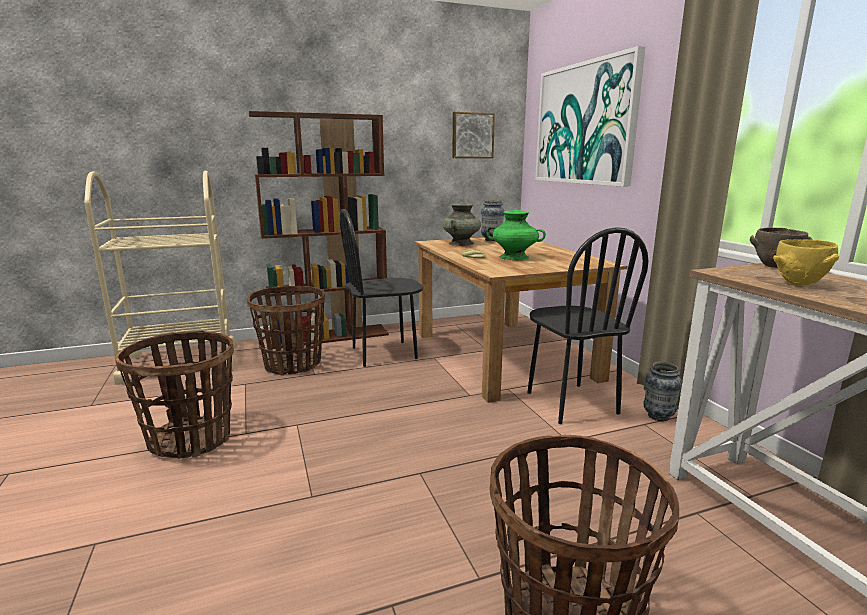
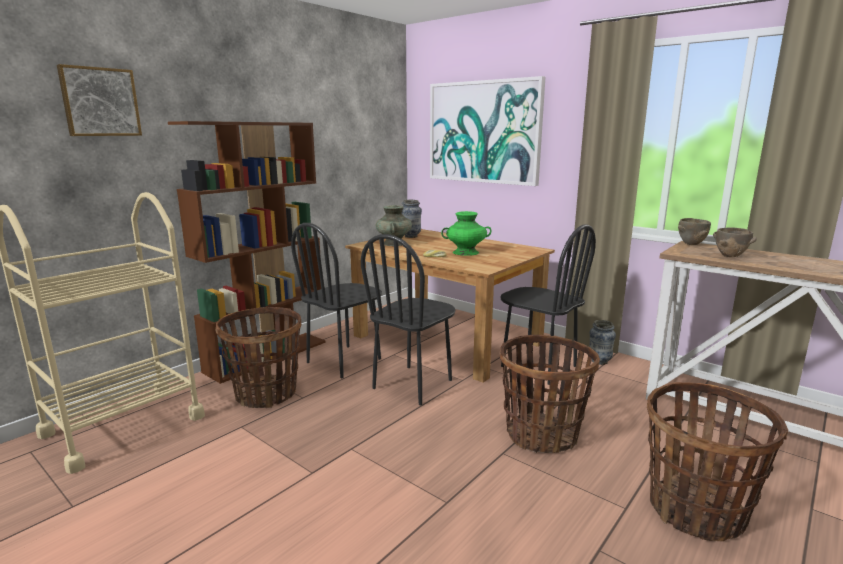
camera: 30 degrees left, 0 degrees up
basket [116,331,234,459] -> basket moved to [500,335,600,453]
picture [452,112,495,158] -> picture moved to [57,64,142,136]
yellow bowl [773,240,839,285] -> brown bowl [713,227,757,257]
none -> black chair [361,234,456,405]

